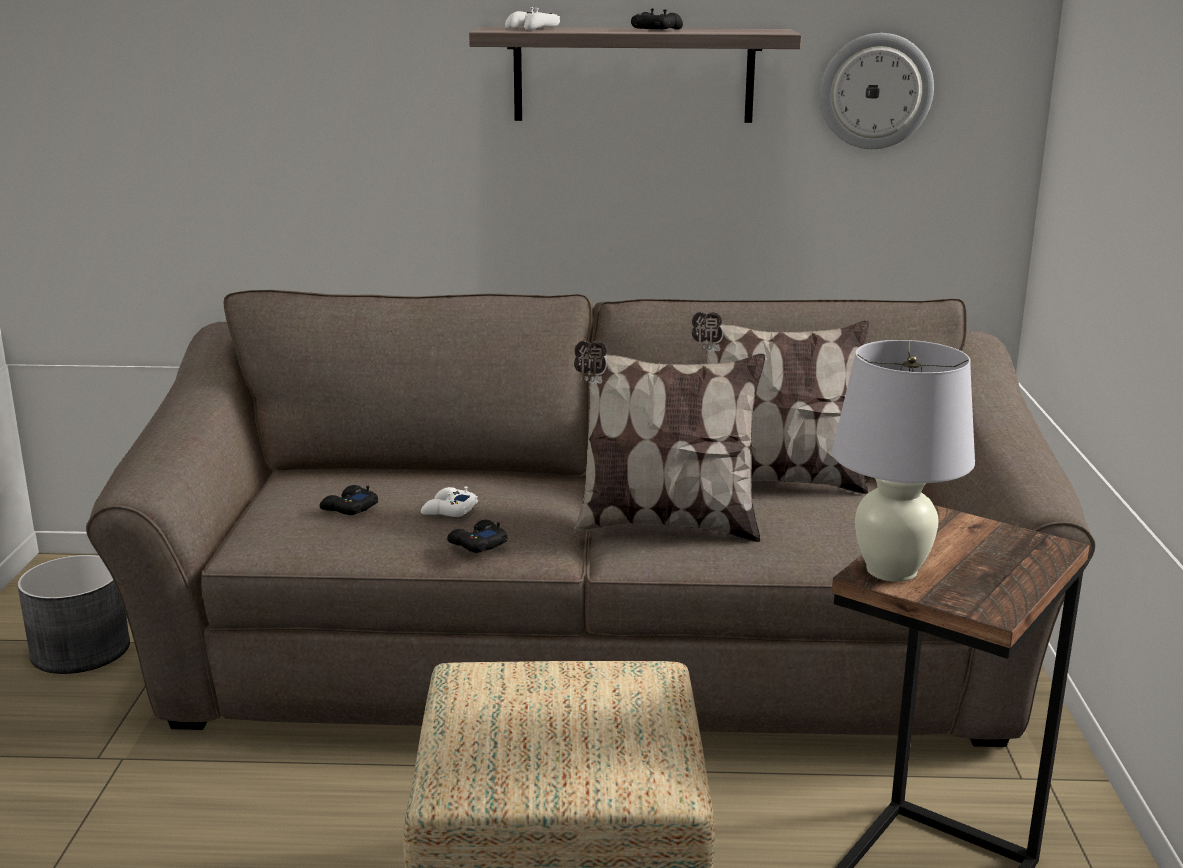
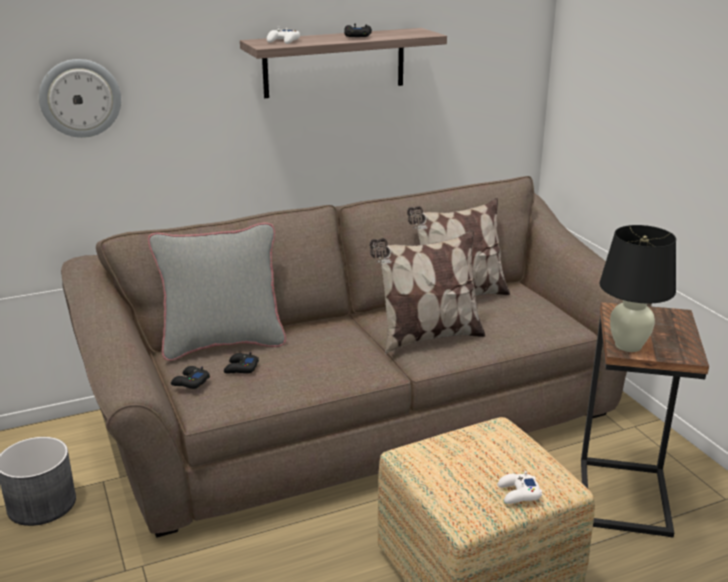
camera: 25 degrees left, 5 degrees up
white game controller [421,486,478,517] -> white game controller moved to [498,471,542,504]
black game controller [447,520,508,553] -> black game controller moved to [171,366,210,389]
wall clock [819,33,934,149] -> wall clock moved to [39,59,121,138]
white table lamp [832,340,975,582] -> black table lamp [600,225,676,352]
none -> grey pillow [148,223,286,361]

